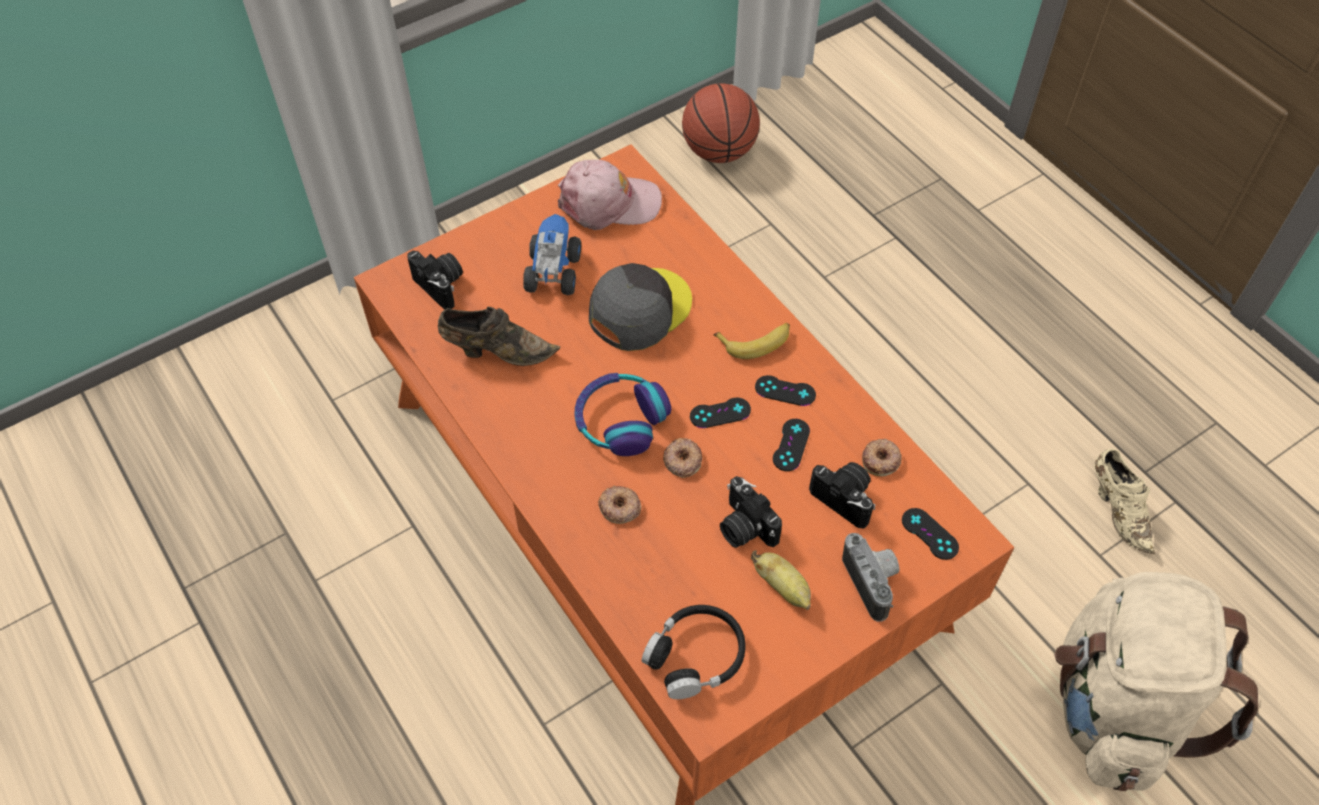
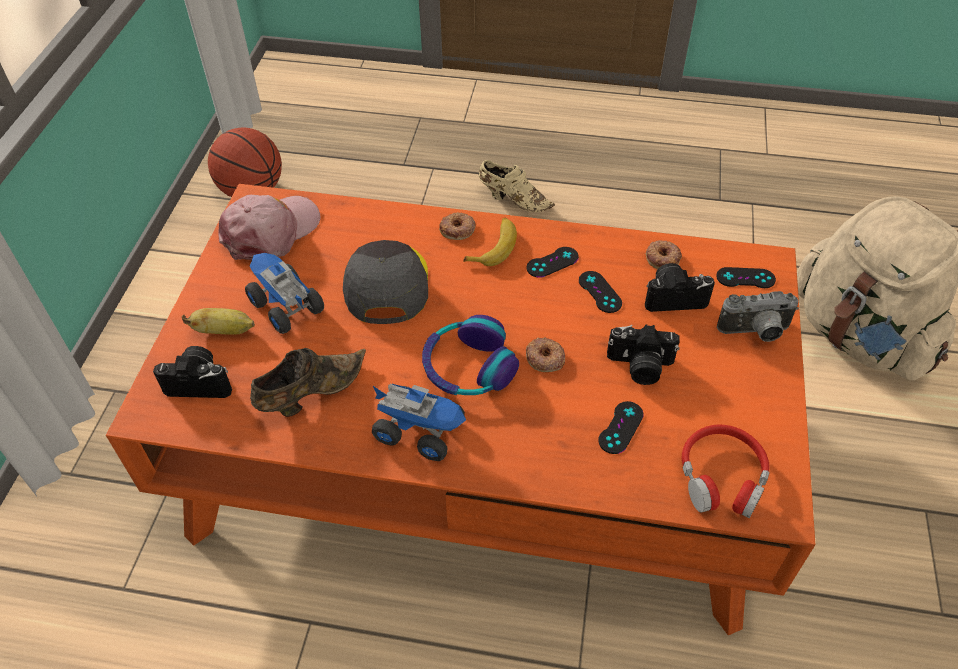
camera: 45 degrees left, 5 degrees down
donut [598,486,642,524] -> donut moved to [439,212,476,240]
black headphones [642,605,746,699] -> red headphones [682,424,770,518]
black game controller [690,398,751,428] -> black game controller moved to [598,401,644,454]
banana [751,550,811,610] -> banana moved to [182,308,255,335]
camera [842,533,899,622] -> camera turned 150 degrees clockwise [717,291,799,342]
beige shoe [1094,449,1155,554] -> beige shoe moved to [479,160,555,212]
none -> toy truck [372,383,466,461]

